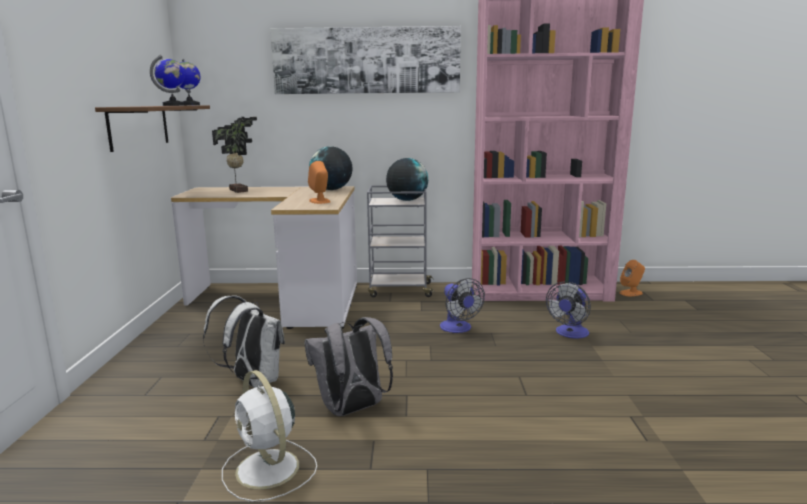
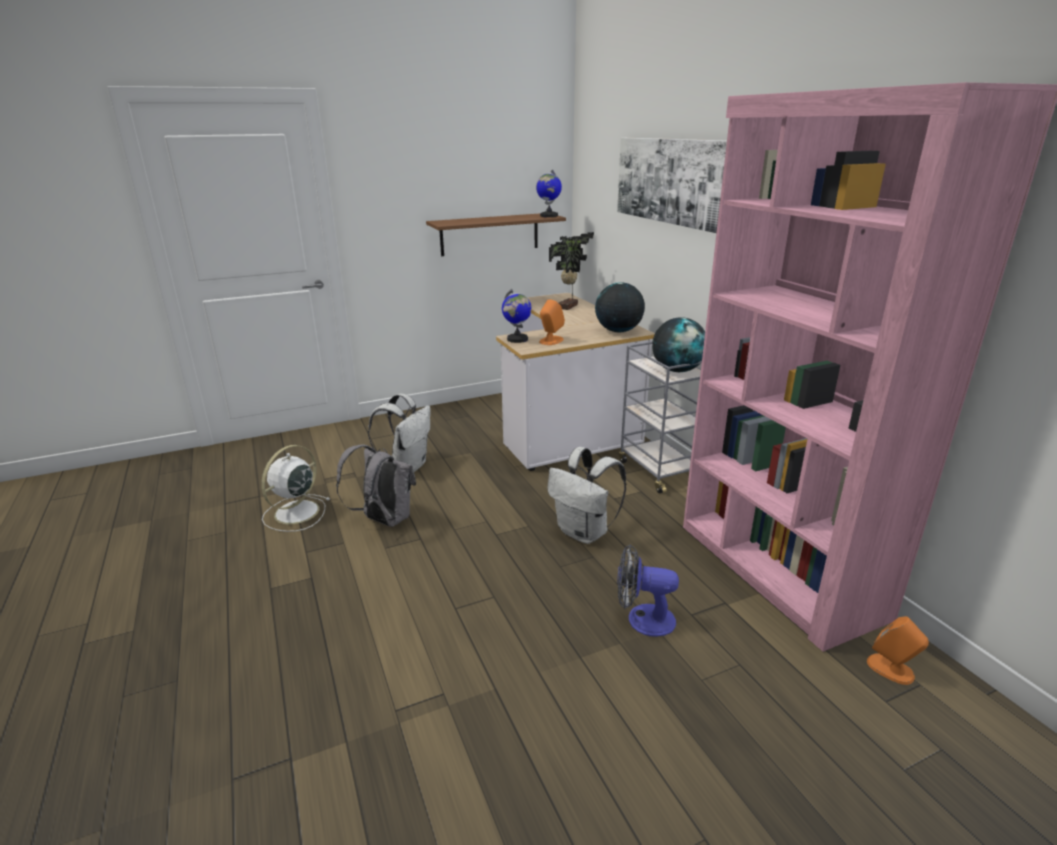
camera: 65 degrees right, 10 degrees up
globe [150,55,185,106] -> globe moved to [502,289,532,343]
fan [440,278,485,333] -> white backpack [547,447,627,544]

